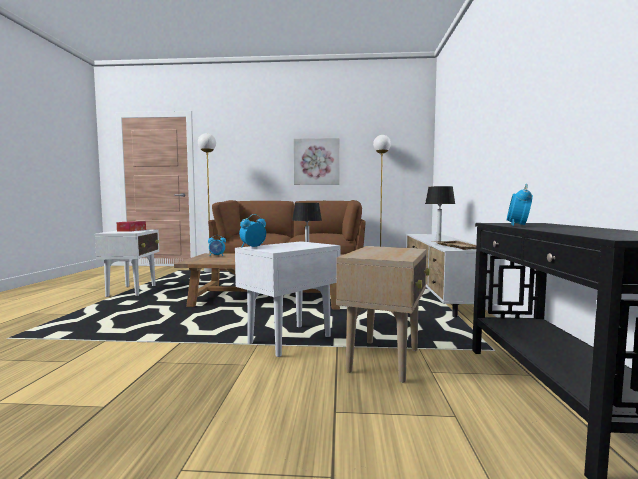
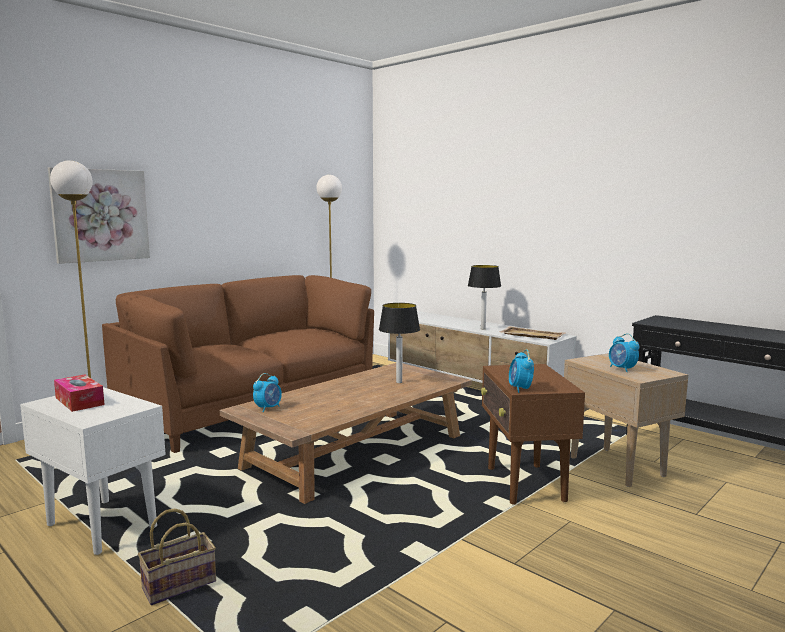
camera: 50 degrees left, 5 degrees up
white side table [235,241,340,357] -> brown side table [481,364,585,505]
picture [294,138,339,185] -> picture moved to [48,167,150,264]
alarm clock [507,184,533,226] -> alarm clock moved to [609,333,639,372]
none -> basket [138,508,216,605]

